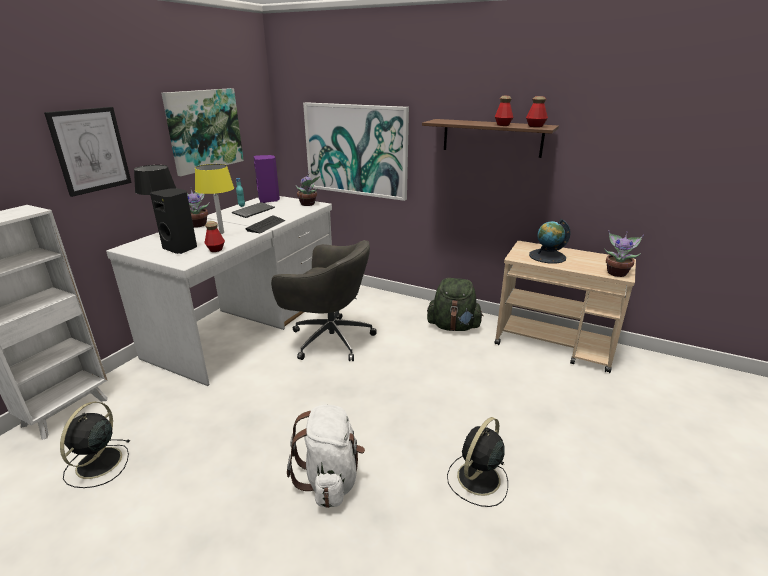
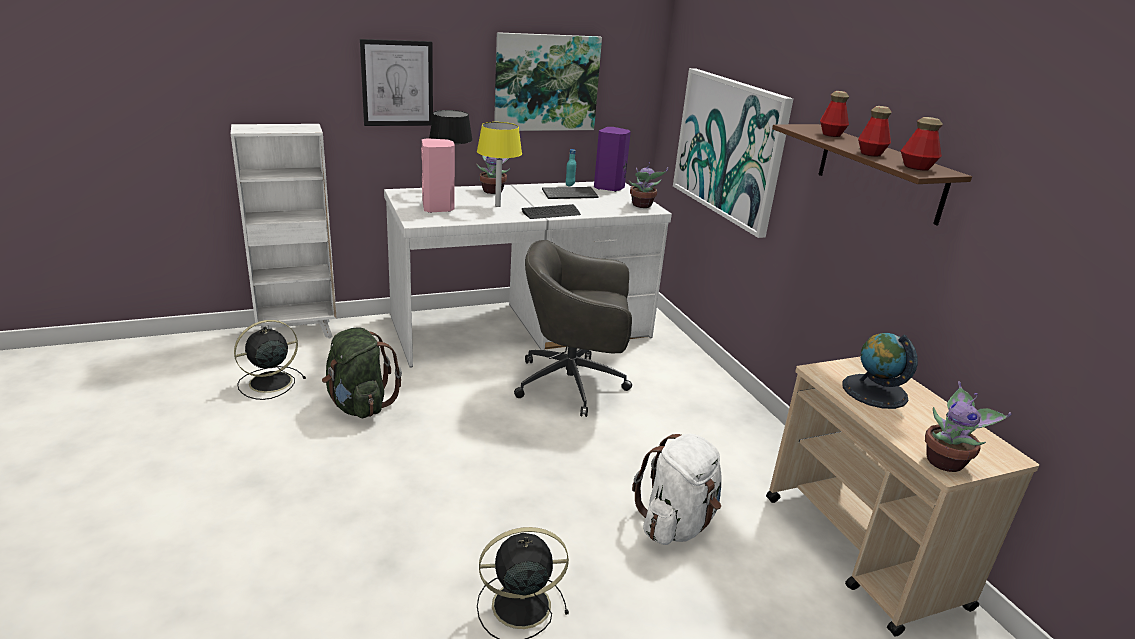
camera: 40 degrees right, 0 degrees up
black speaker [150,188,197,254] -> pink speaker [421,138,455,213]
bottle [205,221,225,252] -> bottle moved to [820,91,849,137]
grey office chair [271,240,377,361] -> grey office chair turned 120 degrees clockwise [514,240,632,417]
white backpack [287,405,365,508] -> white backpack moved to [632,433,722,545]
green backpack [427,278,484,331] -> green backpack moved to [322,327,402,418]

